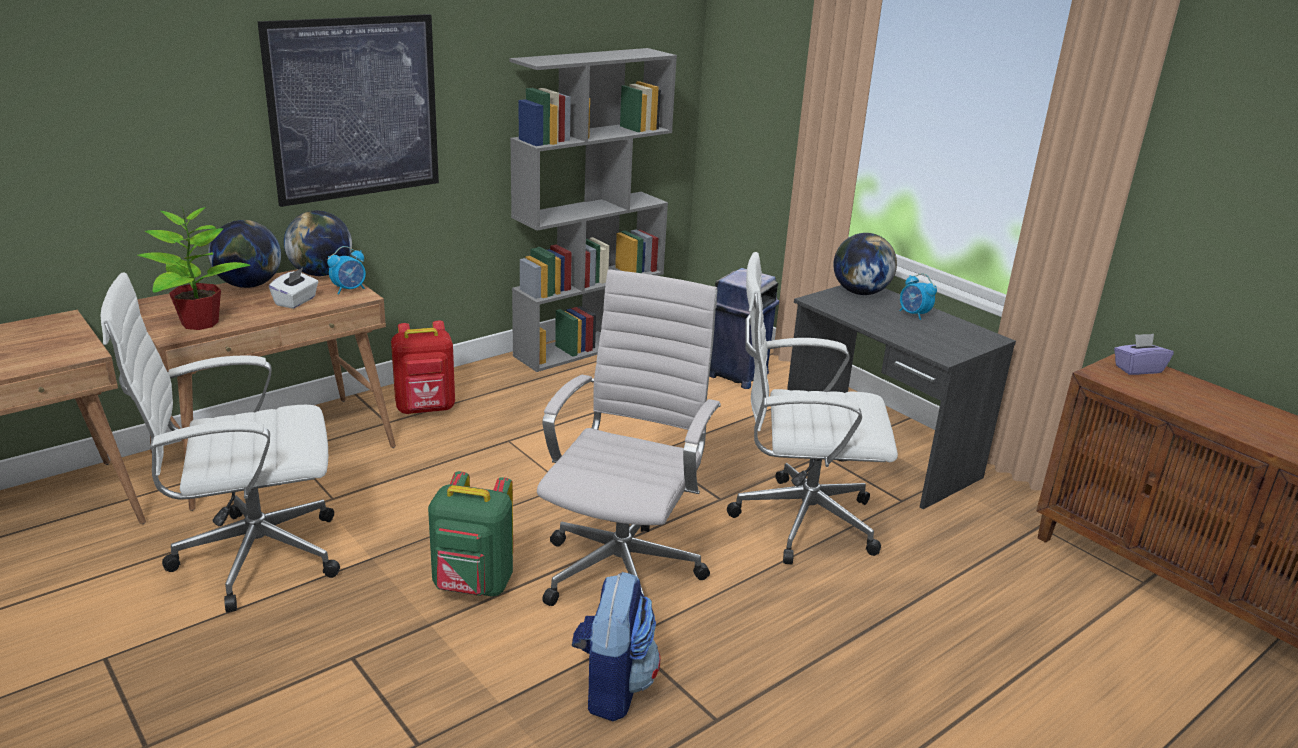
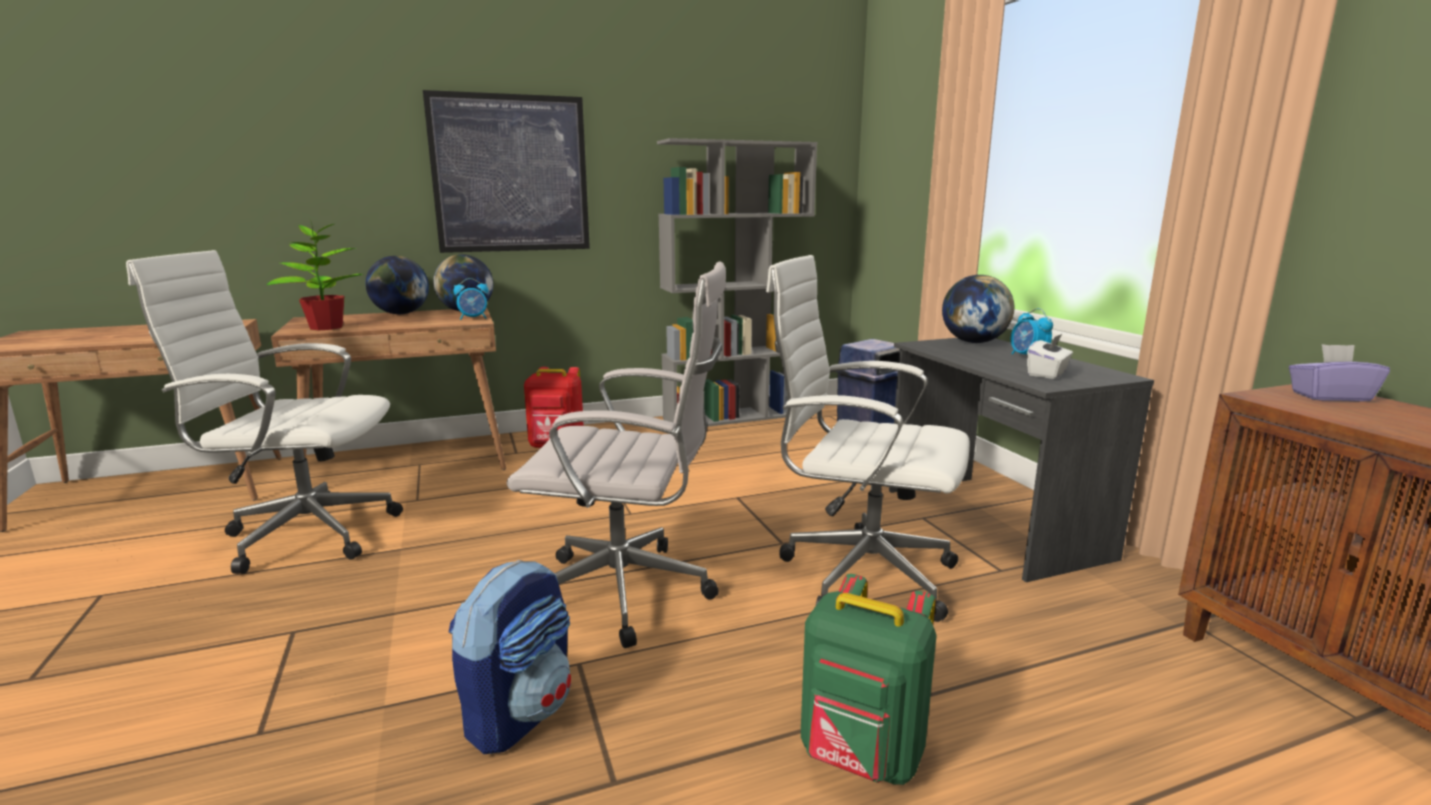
camera: 20 degrees right, 10 degrees down
white tissue box [269,268,318,309] -> white tissue box moved to [1027,334,1073,379]
green backpack [428,471,513,597] -> green backpack moved to [801,574,937,785]
white office chair [537,269,721,606] -> white office chair turned 60 degrees clockwise [507,262,726,648]

